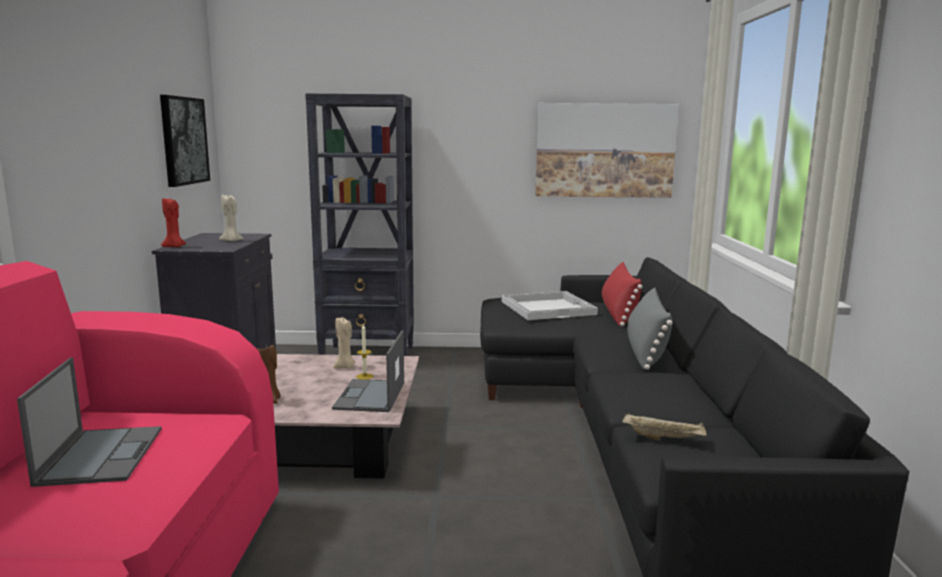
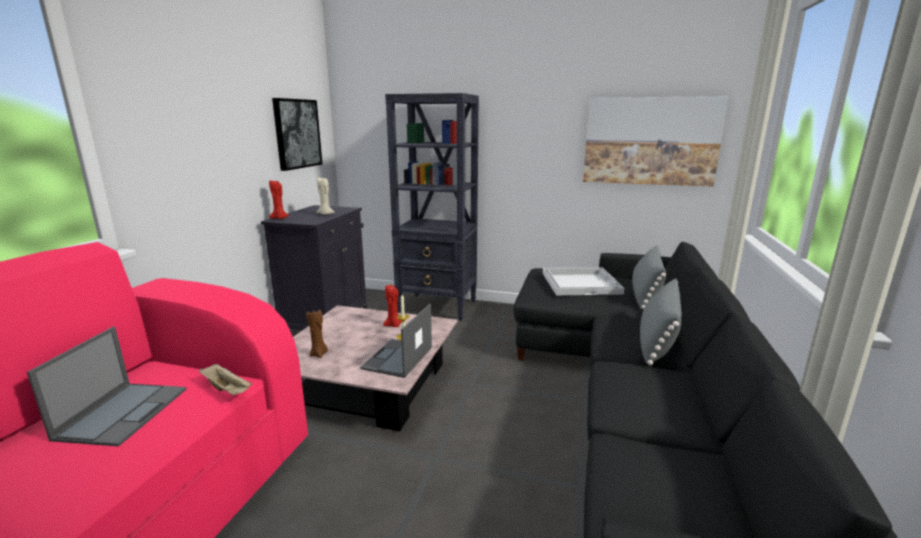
camera: 15 degrees right, 5 degrees up
beige candle [333,316,355,369] -> red candle [383,285,401,327]
red pillow [602,262,642,326] -> grey pillow [632,245,666,309]
beige tray [622,414,706,440] -> beige tray moved to [199,364,252,395]

